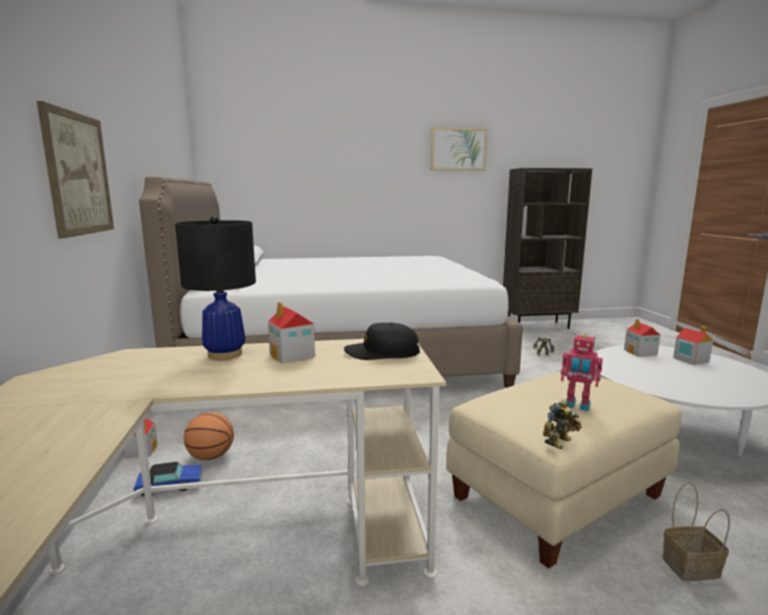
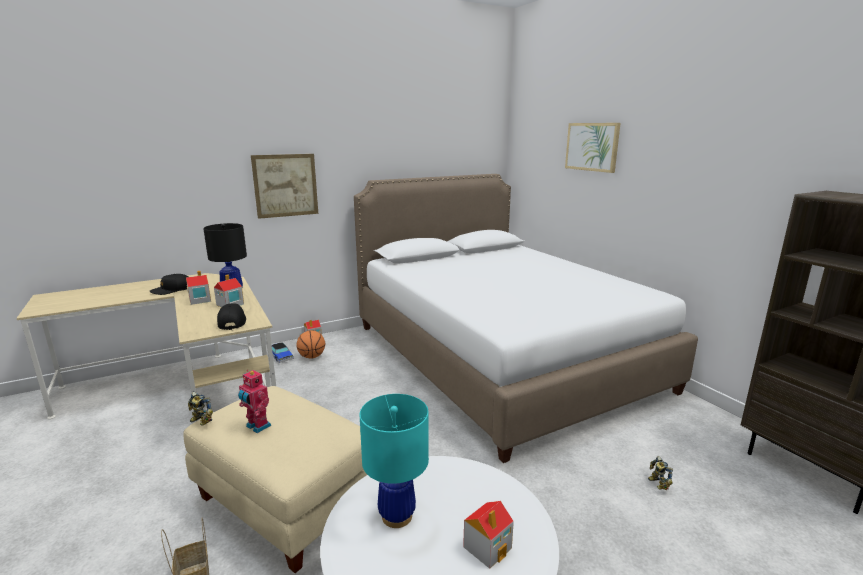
camera: 70 degrees right, 5 degrees up
picture [431,127,487,170] -> picture moved to [565,123,621,173]
toy robot [561,334,603,411] -> toy robot turned 60 degrees counterclockwise [238,370,272,433]
toy house [624,319,660,357] -> toy house moved to [186,271,211,305]
none -> black cap [150,274,188,295]
none -> turquoise table lamp [359,394,429,528]

